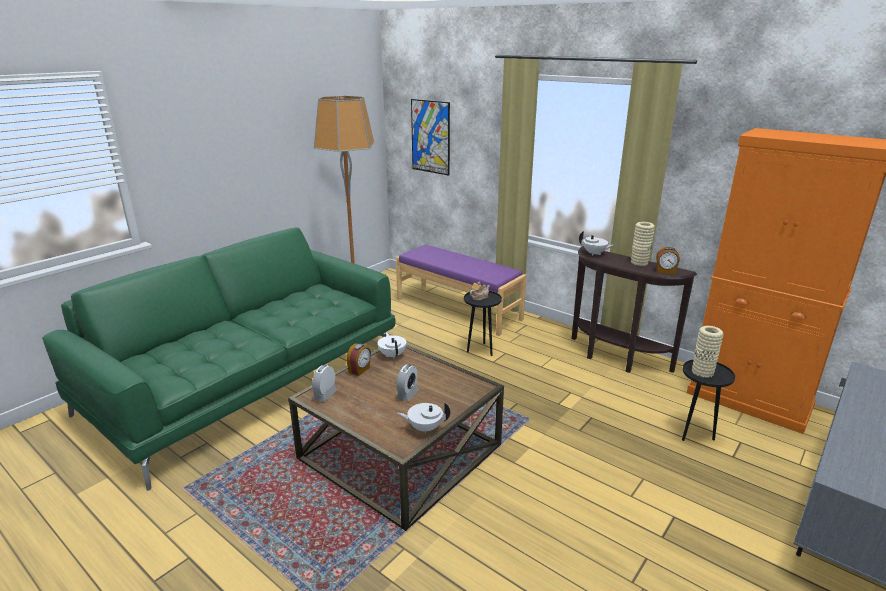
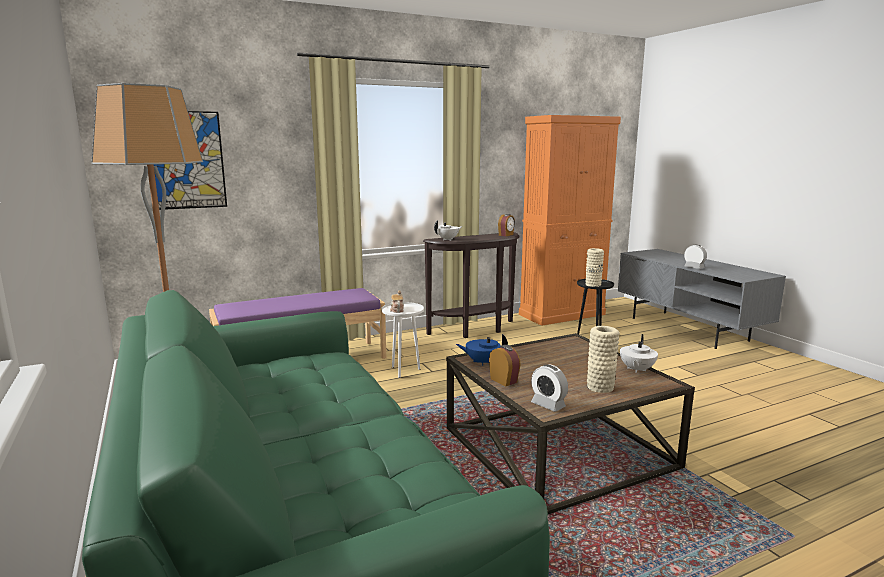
camera: 65 degrees left, 10 degrees down
white teapot [378,332,407,359] -> blue teapot [456,334,508,366]
alarm clock [396,364,419,401] -> alarm clock moved to [684,245,707,269]
black side table [464,291,502,356] -> white side table [381,302,424,378]
beige vase [631,222,655,266] -> beige vase moved to [587,326,620,393]

